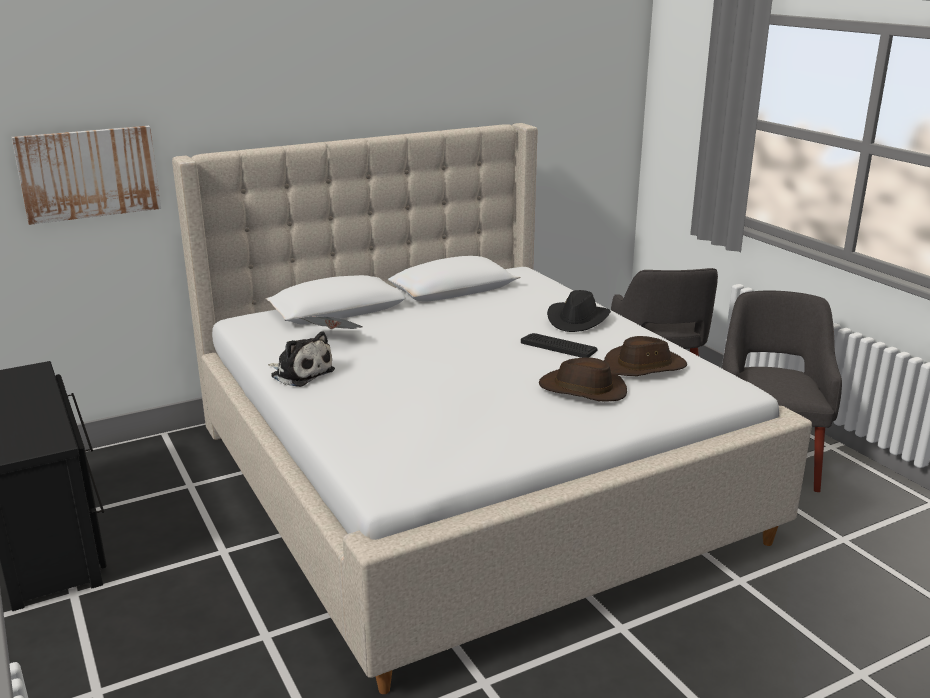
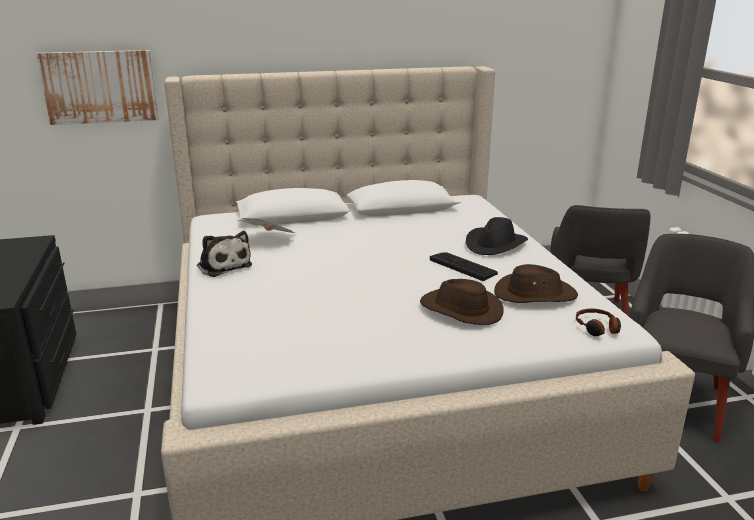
camera: 15 degrees right, 0 degrees up
none -> headphones [576,309,621,336]

